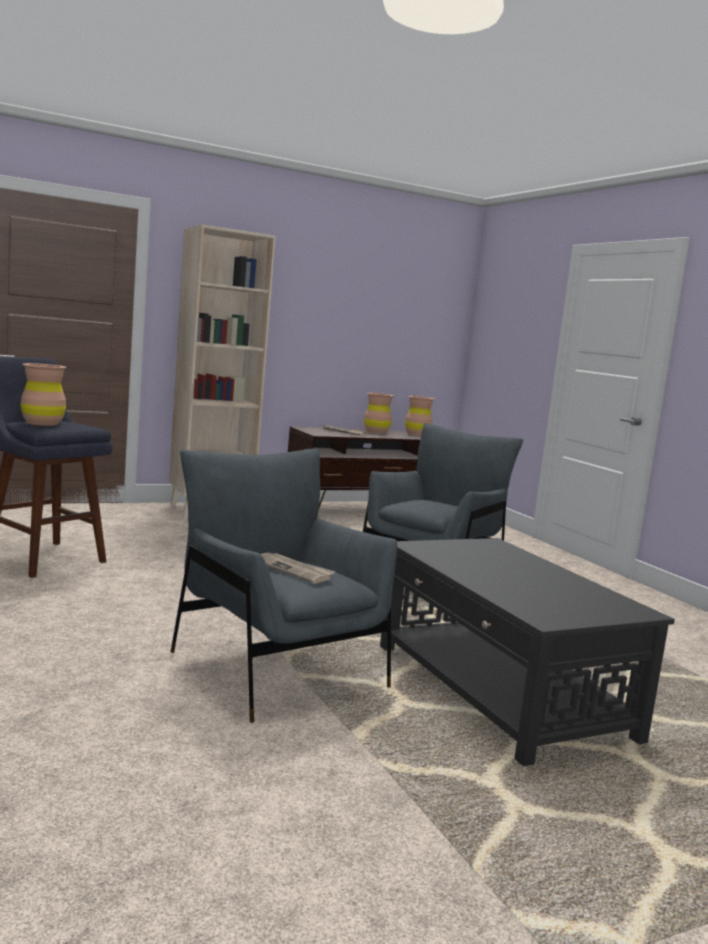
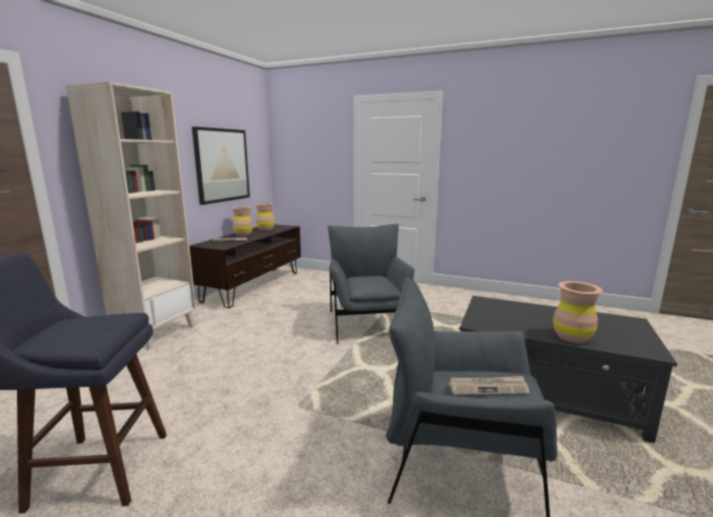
camera: 40 degrees left, 5 degrees up
brown vase [21,363,67,426] -> brown vase moved to [553,281,603,344]
none -> picture [192,127,250,205]

